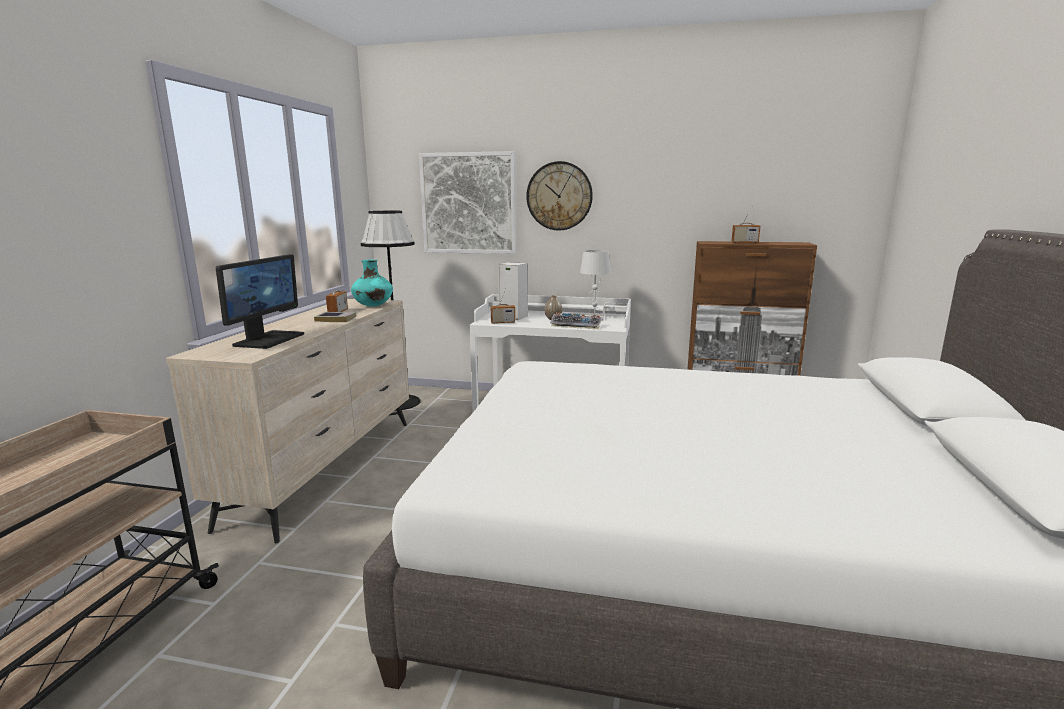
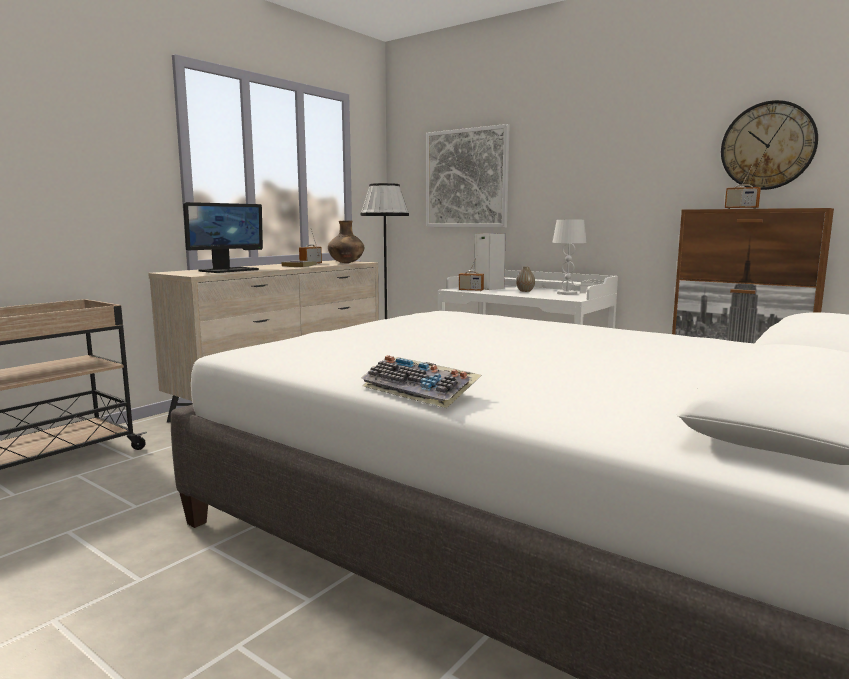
camera: 25 degrees right, 5 degrees down
turquoise vase [351,259,393,307] -> brown vase [328,221,364,263]
wall clock [526,161,593,230] -> wall clock moved to [721,100,818,190]
keyboard [550,312,603,329] -> keyboard moved to [361,355,481,408]

